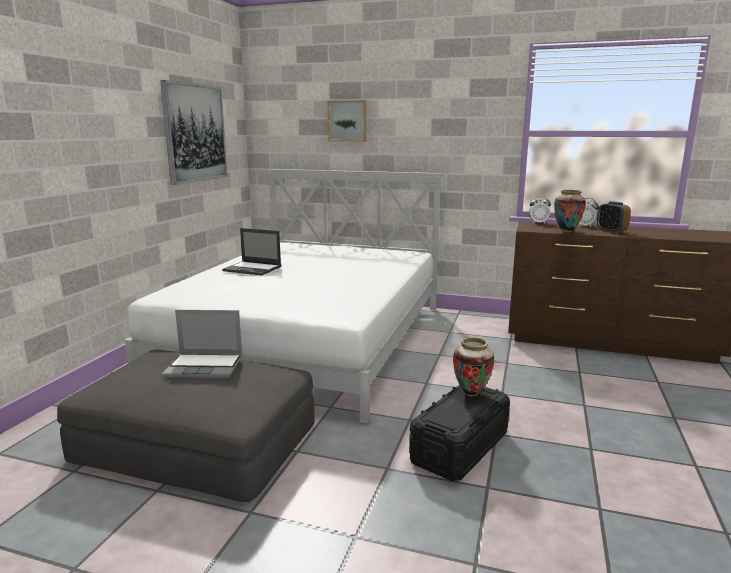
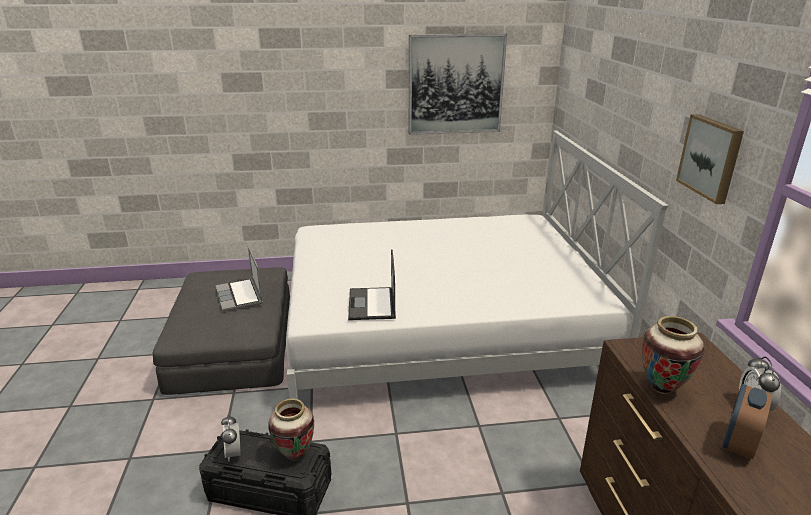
camera: 65 degrees right, 10 degrees up
laptop [222,228,281,276] -> laptop moved to [348,249,396,320]
picture [328,100,366,142] -> picture moved to [676,114,744,204]
alarm clock [529,196,551,223] -> alarm clock moved to [221,415,241,461]

